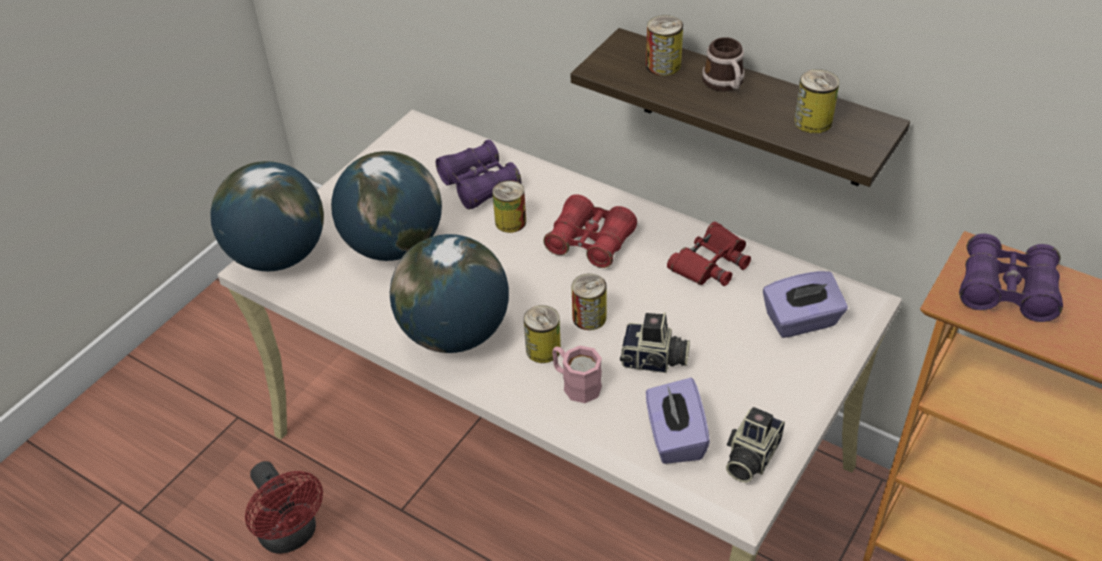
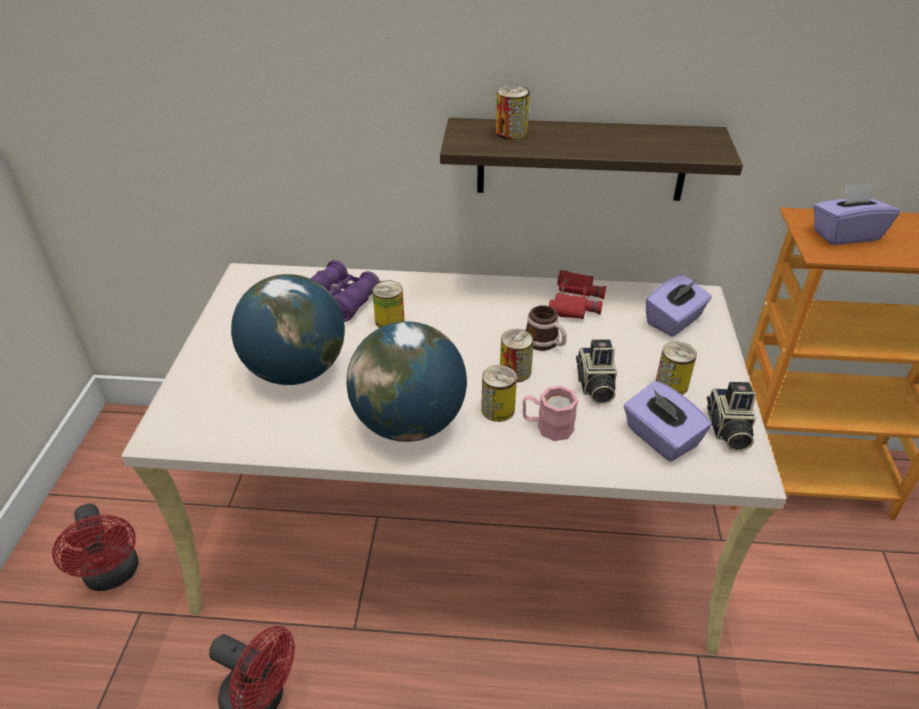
camera: 30 degrees left, 5 degrees down
globe [211,161,324,271] -> none
red binoculars [543,194,637,268] -> none
camera [620,312,690,373] -> camera turned 105 degrees clockwise [576,339,617,404]
mug [702,37,745,92] -> mug moved to [525,305,567,351]
can [794,69,839,134] -> can moved to [656,342,697,395]
purple binoculars [959,234,1063,322] -> purple tissue box [813,183,900,245]
none -> red fan [52,504,138,591]

